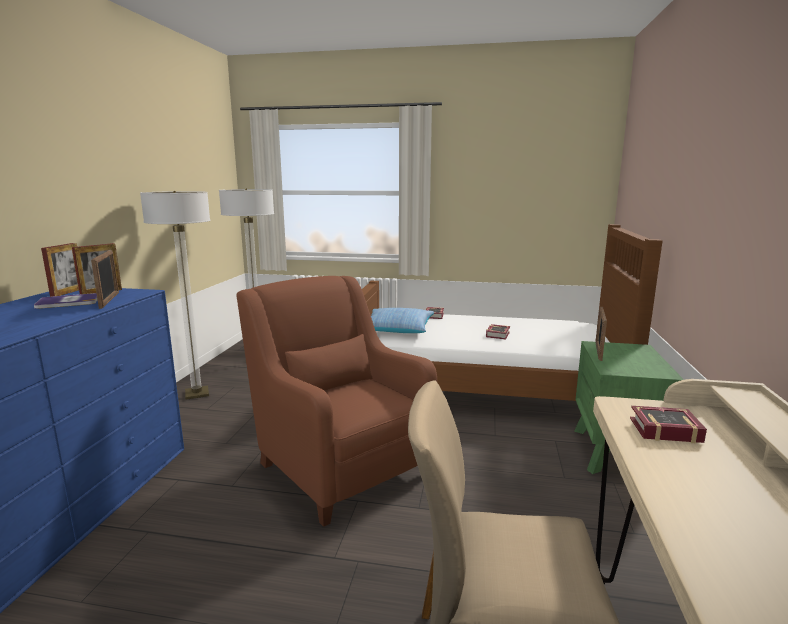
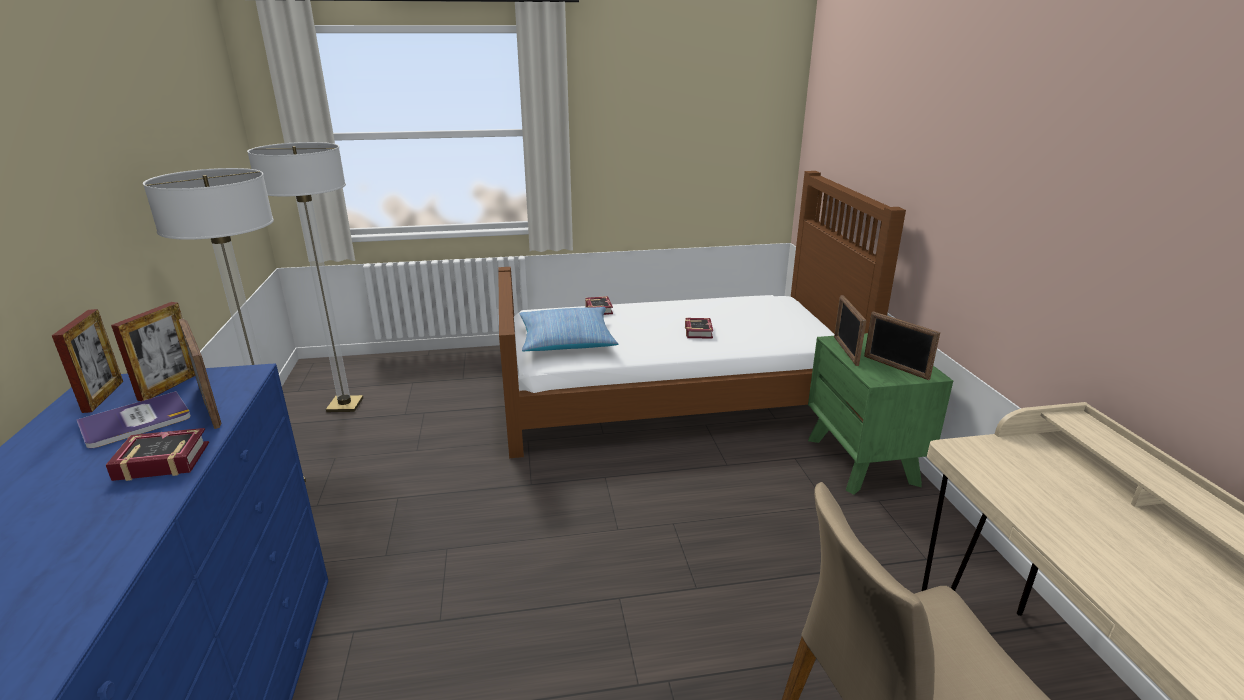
camera: 20 degrees left, 10 degrees up
brown armchair [237,276,437,527] -> none
book [630,406,707,443] -> book moved to [106,428,209,481]
none -> picture frame [864,311,940,380]

